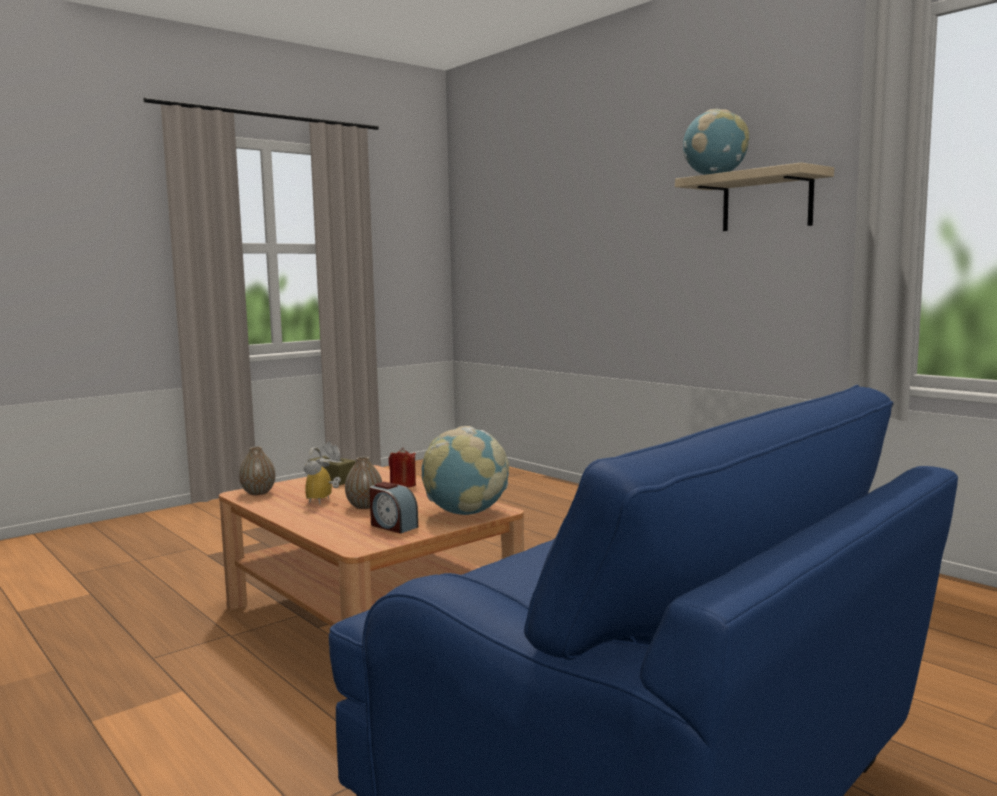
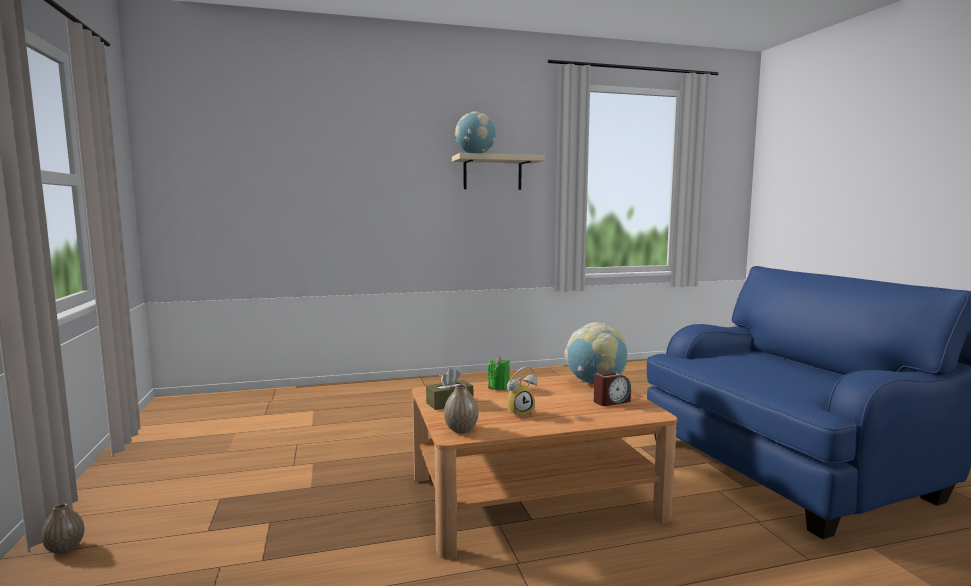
camera: 65 degrees left, 0 degrees up
alarm clock [304,447,341,504] -> alarm clock turned 60 degrees counterclockwise [507,366,538,417]
vase [345,457,382,509] -> vase moved to [41,503,85,554]
red candle [389,448,416,488] -> green candle [488,357,510,390]

